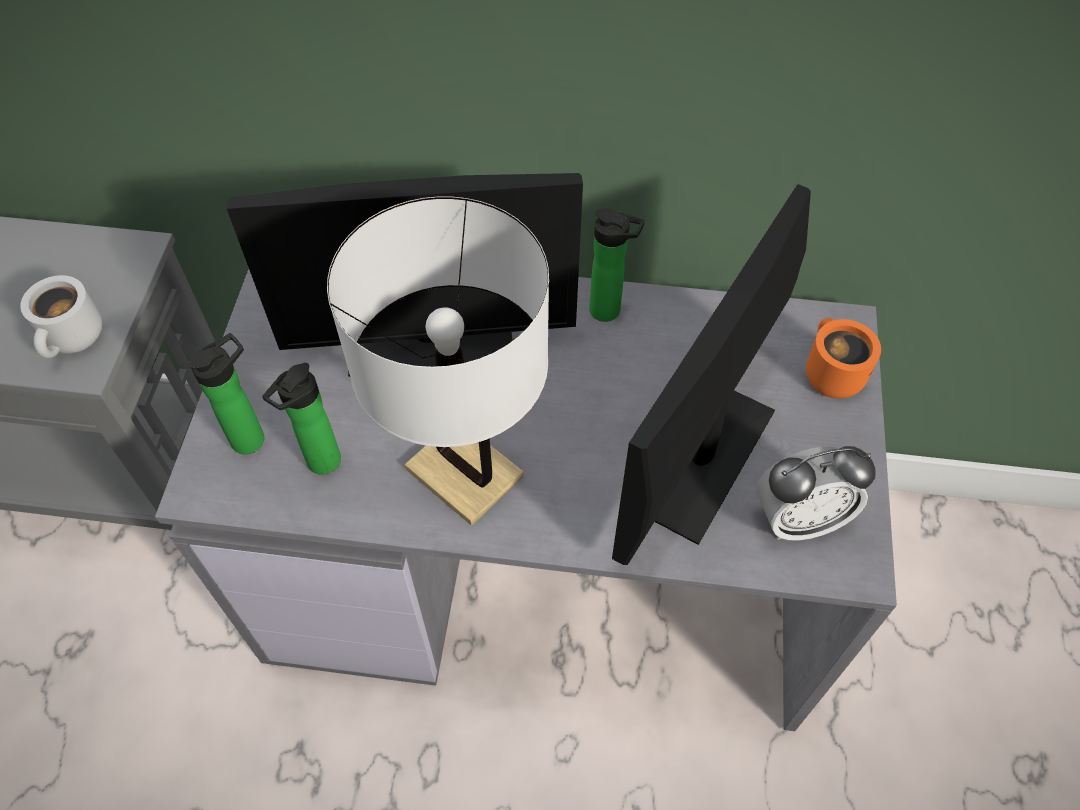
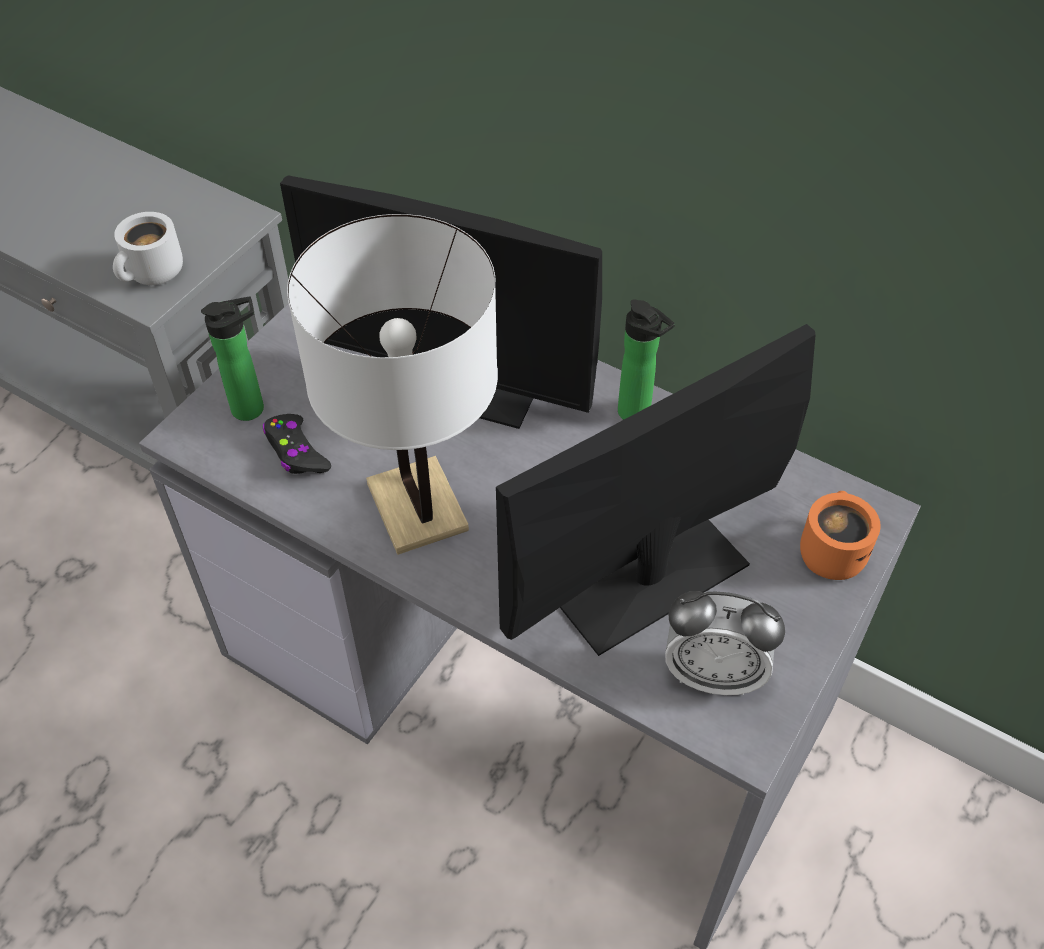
camera: 25 degrees right, 5 degrees down
bottle [262,363,341,475] -> black game controller [263,414,331,474]

